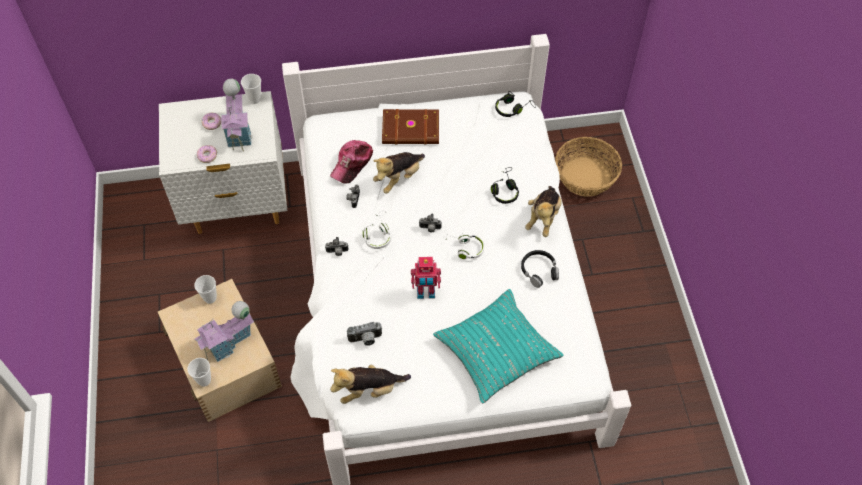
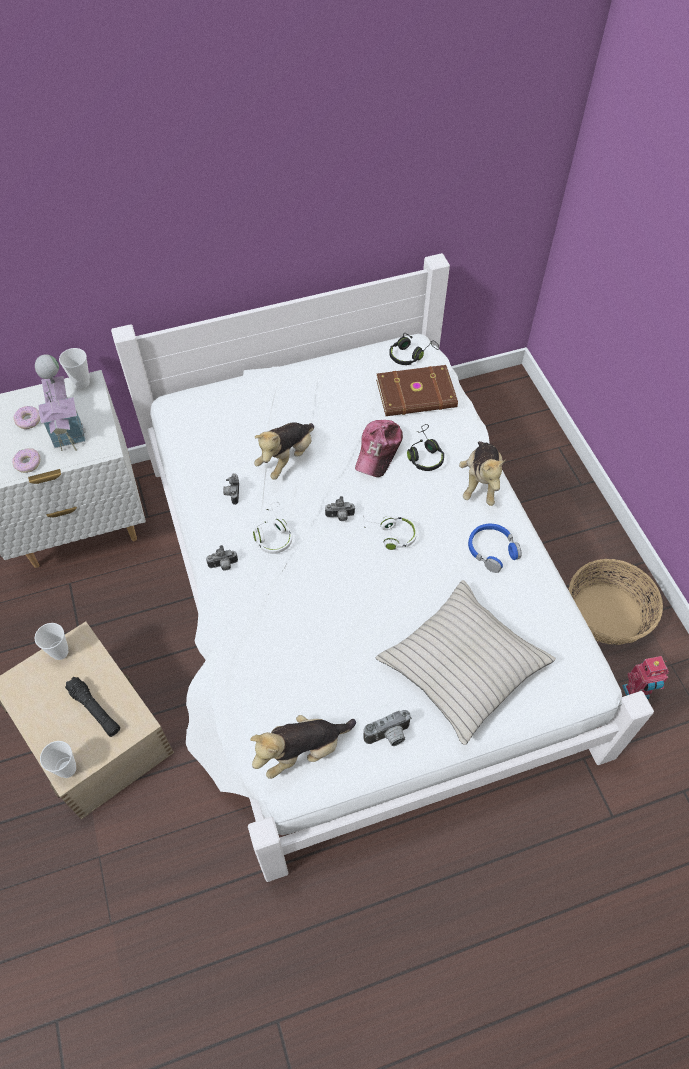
camera: 10 degrees left, 0 degrees up
toy house [194,301,254,362] -> black flashlight [65,677,120,737]
cap [330,140,373,183] -> cap moved to [355,420,403,477]
camera [347,322,382,346] -> camera moved to [363,710,412,746]
brown book [382,109,439,145] -> brown book moved to [376,365,458,416]
toy robot [411,257,441,299] -> toy robot moved to [622,656,669,699]
turquoise pillow [433,289,564,403] -> beige pillow [376,580,556,745]
black headphones [521,250,559,288] -> blue headphones [468,524,521,573]
basket [555,137,622,197] -> basket moved to [569,559,663,645]

